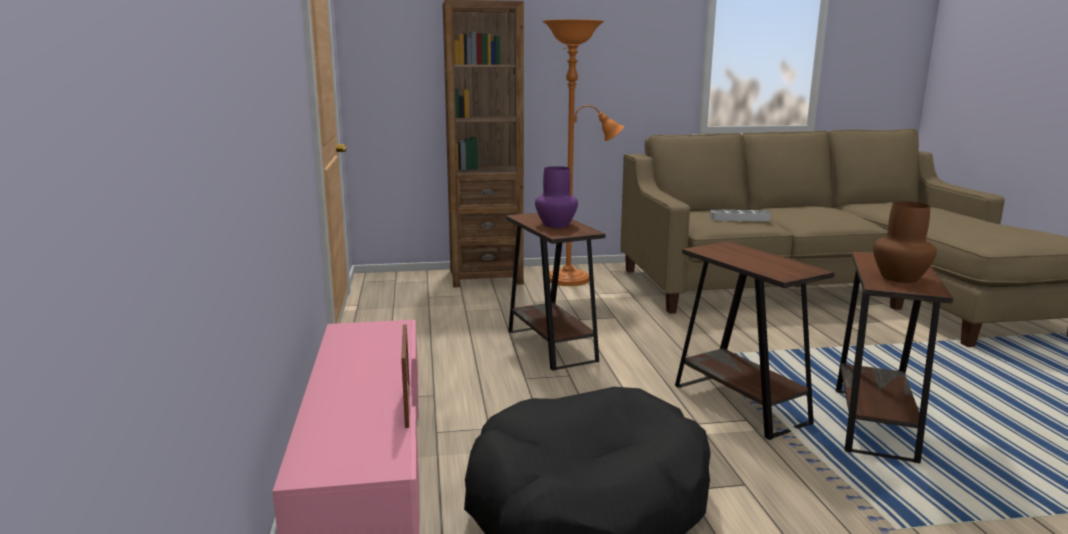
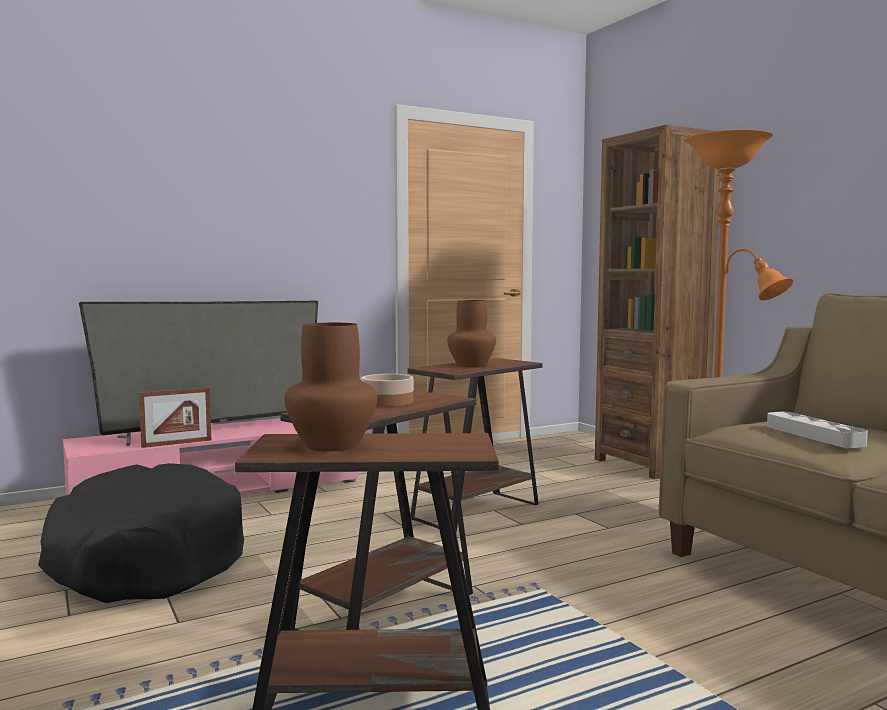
camera: 70 degrees right, 10 degrees down
purple vase [535,166,578,228] -> brown vase [447,300,496,367]
none -> television [79,301,318,446]
none -> bowl [361,374,413,407]

